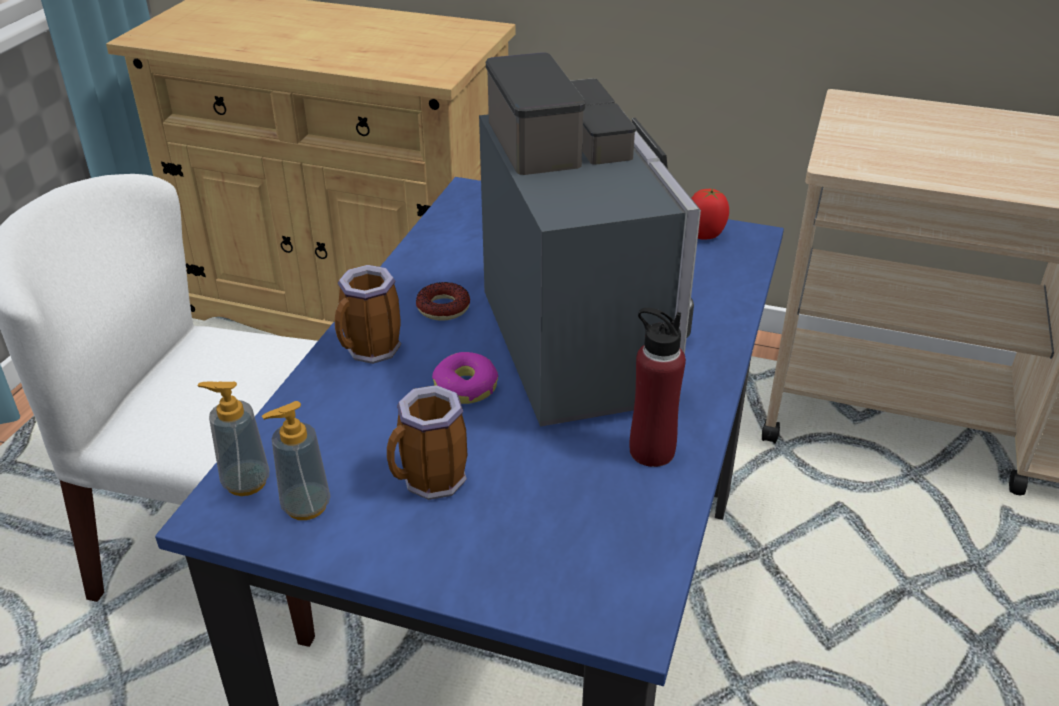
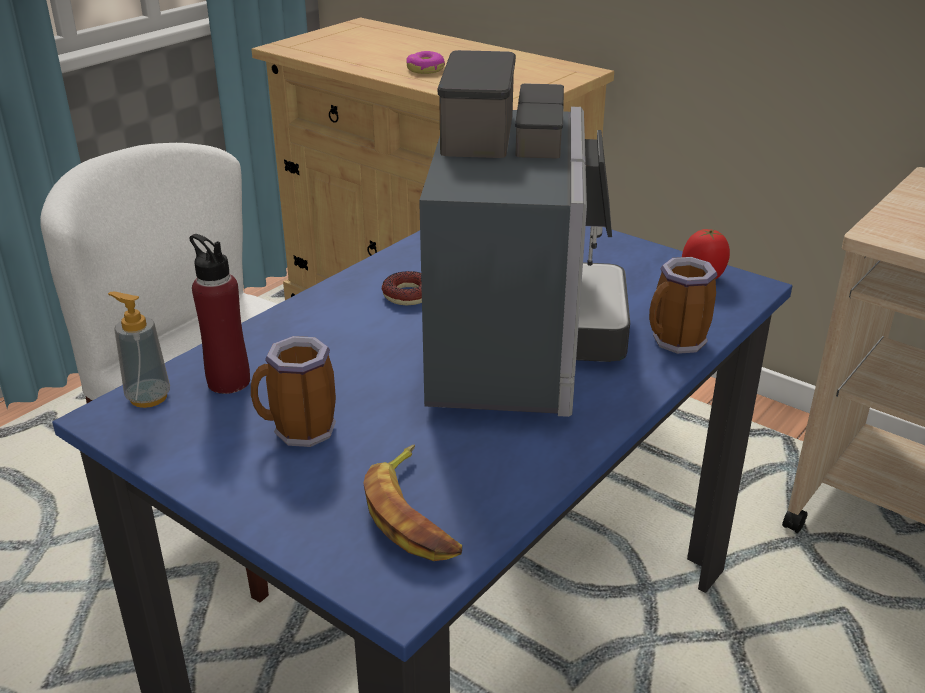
camera: 20 degrees right, 5 degrees down
soap dispenser [262,401,330,520] -> none
mug [335,265,401,364] -> mug moved to [649,257,718,354]
donut [432,352,498,404] -> donut moved to [406,51,445,74]
red bottle [630,308,686,467] -> red bottle moved to [189,234,250,394]
none -> banana [363,445,462,561]

